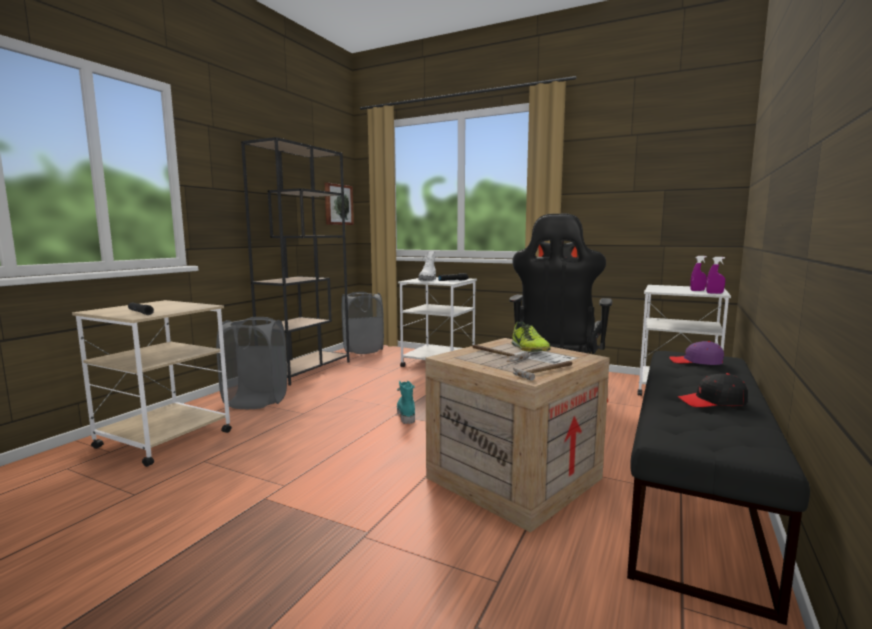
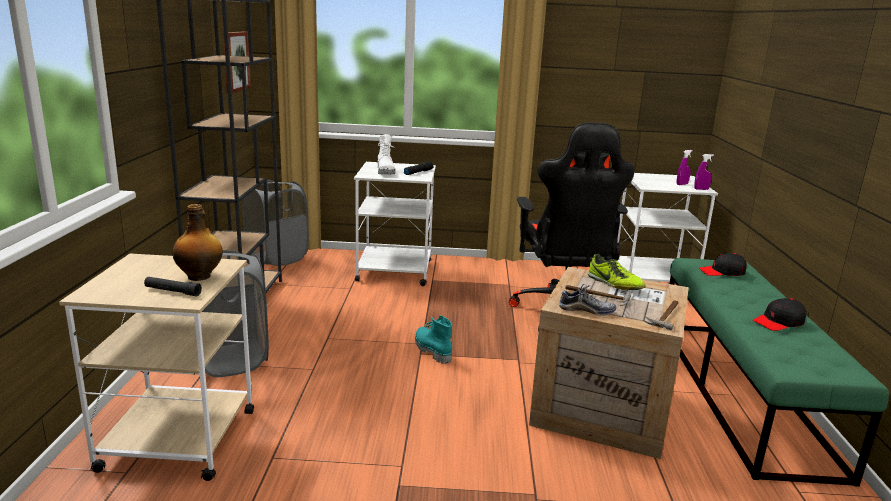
camera: 25 degrees left, 10 degrees up
black bench [627,351,810,625] -> green bench [669,258,889,487]
purple cap [669,341,724,365] -> black cap [699,253,747,276]
none -> bottle [172,204,223,281]
none -> shoe [559,284,616,315]

